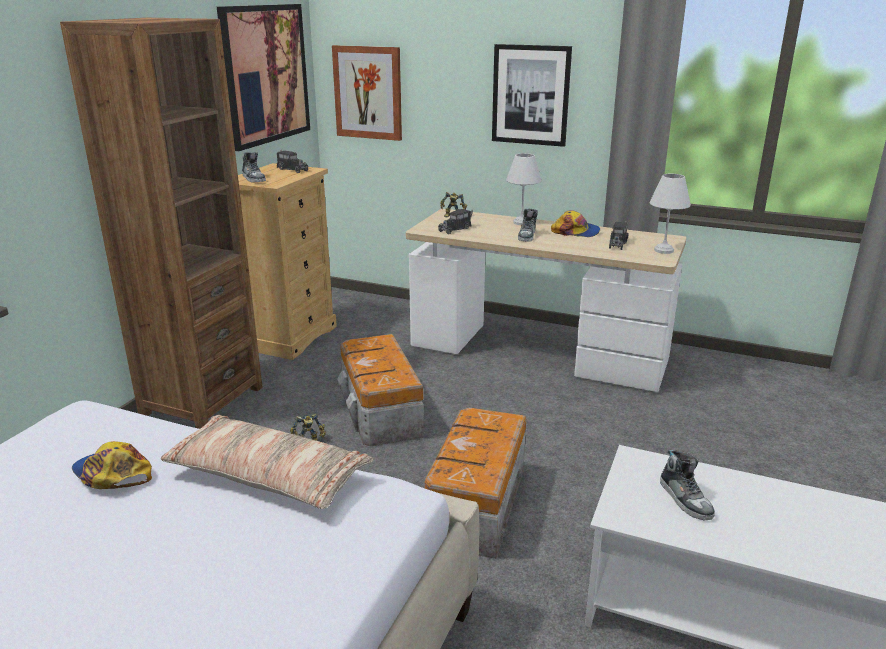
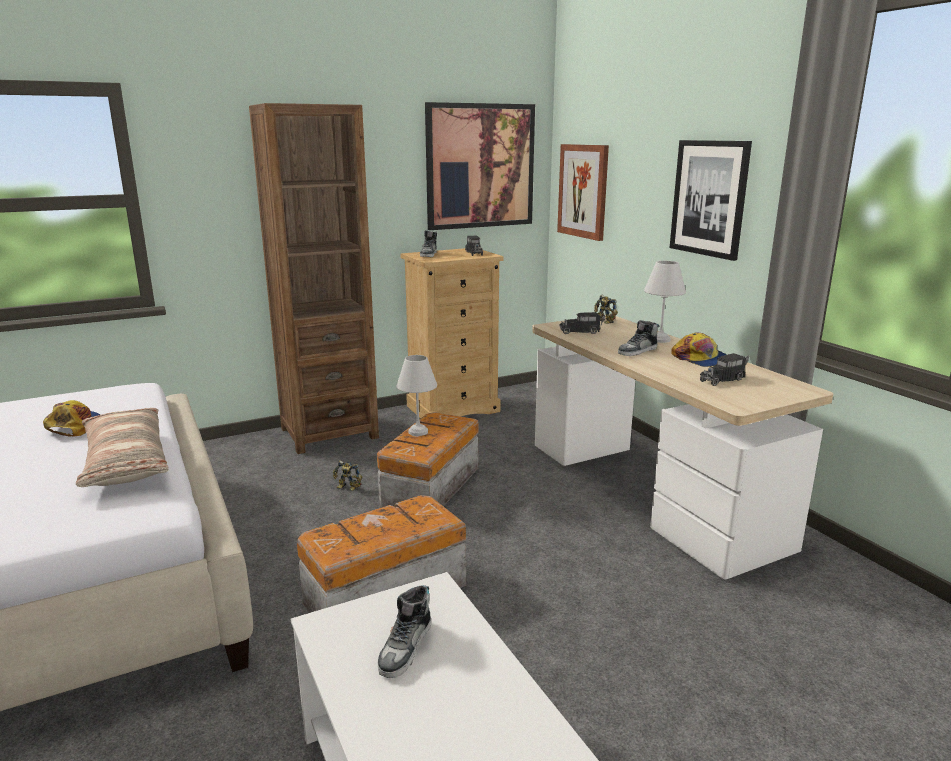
camera: 40 degrees right, 5 degrees down
white table lamp [650,174,691,254] -> white table lamp moved to [396,355,437,436]

